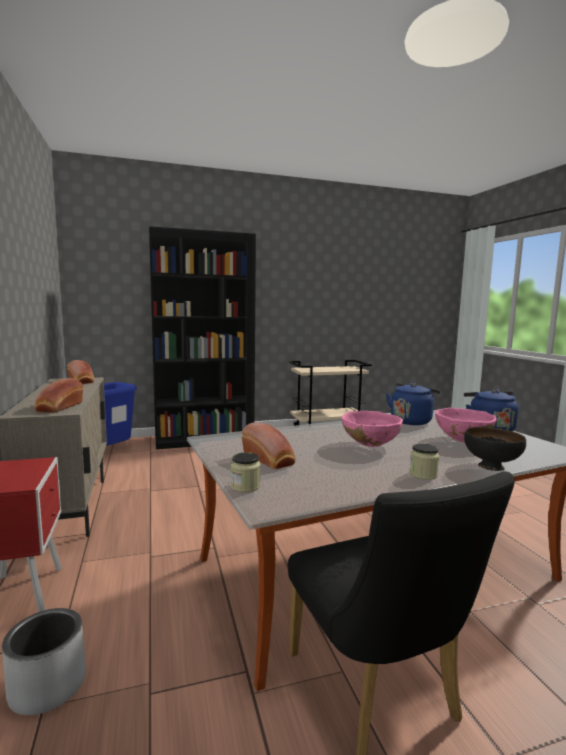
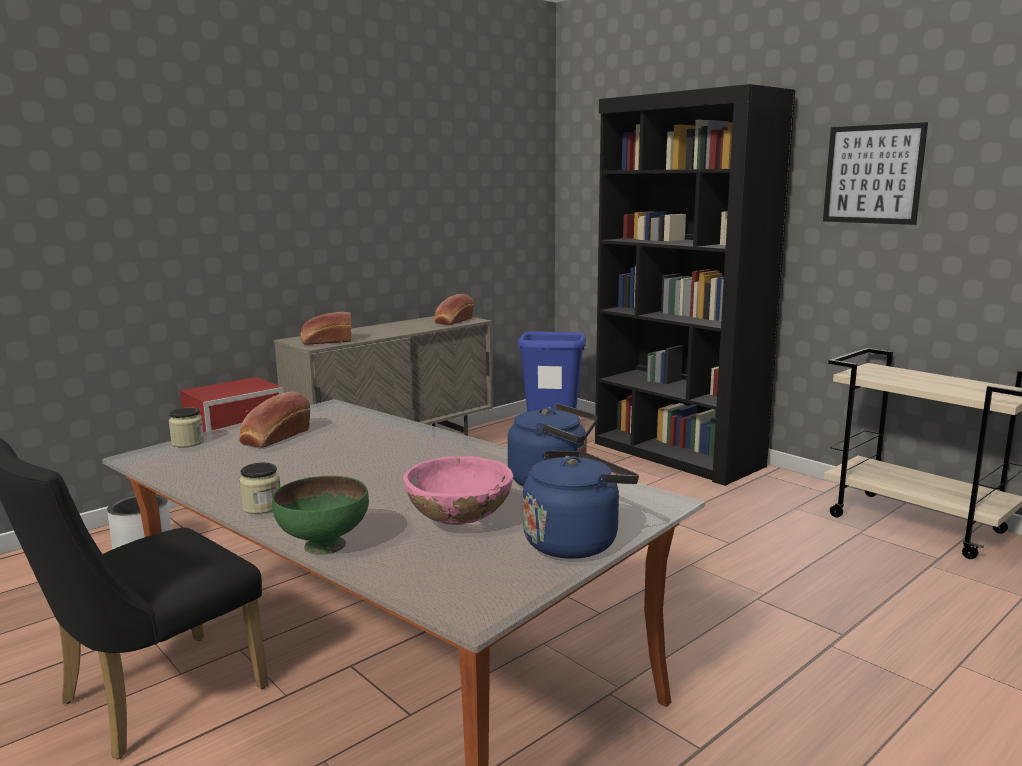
camera: 65 degrees right, 5 degrees up
pink bowl [342,411,403,447] -> none
black bowl [464,427,526,471] -> green bowl [272,476,369,555]
none -> picture [823,122,928,225]

